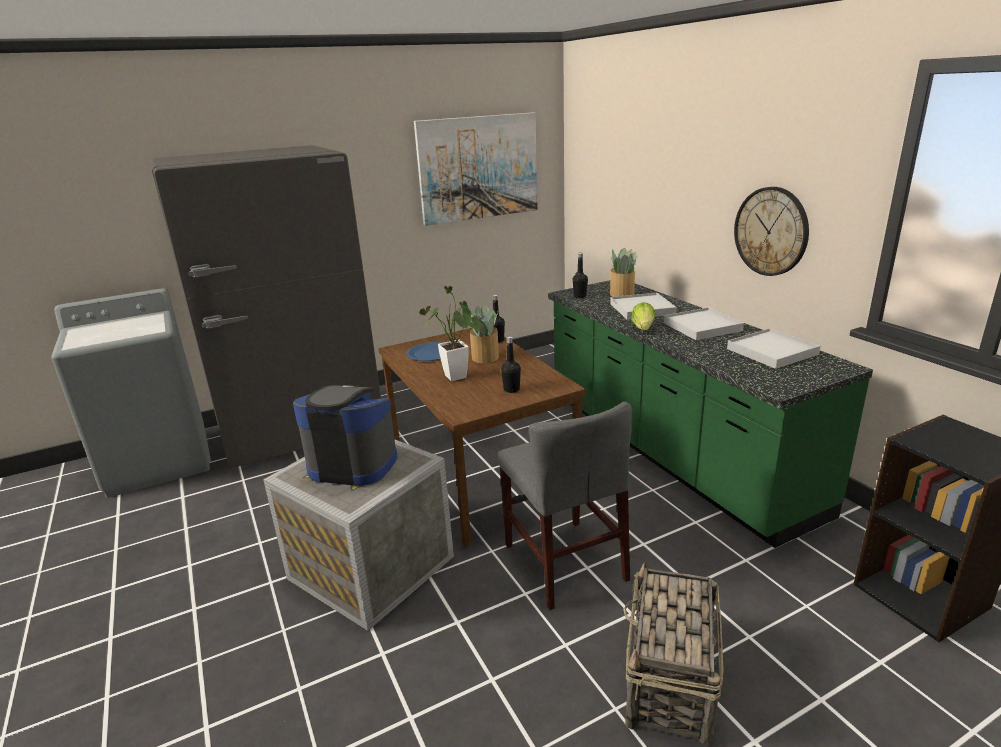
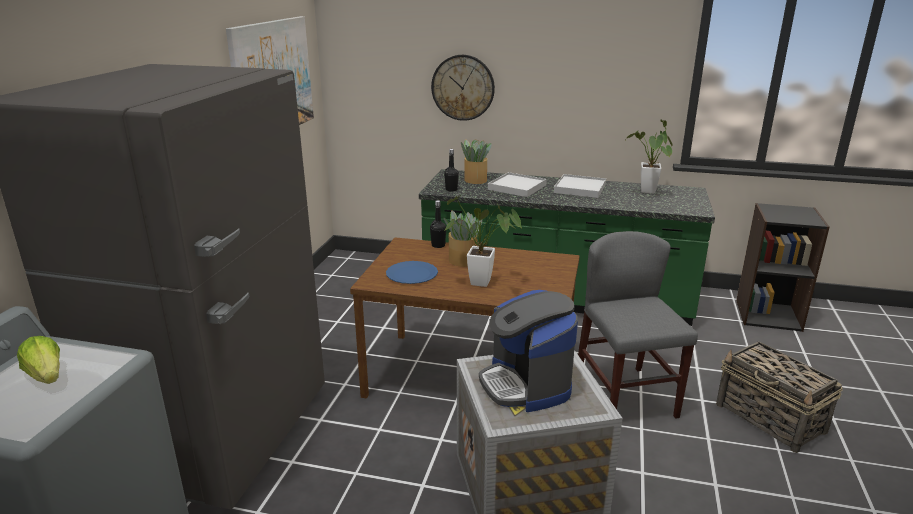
camera: 50 degrees left, 0 degrees up
coffee machine [293,384,398,486] -> coffee machine turned 75 degrees counterclockwise [479,290,578,412]
grey chair [497,402,632,610] -> grey chair turned 120 degrees counterclockwise [578,231,698,419]
black bottle [501,336,521,393] -> none
lettuce [631,302,655,330] -> lettuce moved to [17,336,60,384]
white tray [727,328,820,369] -> potted plant [626,120,673,193]
wall clock [734,187,809,276] -> wall clock moved to [431,55,495,121]

